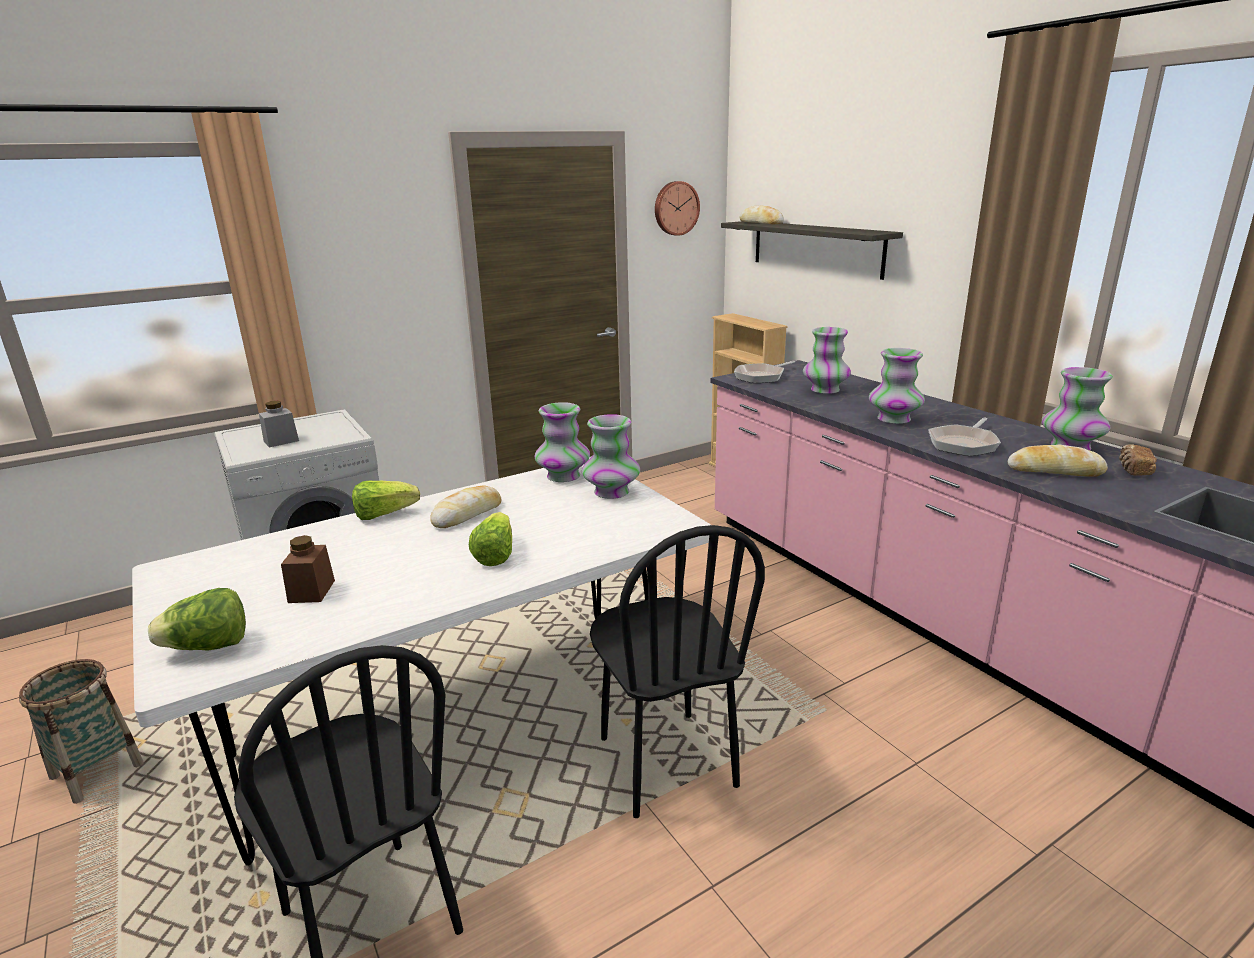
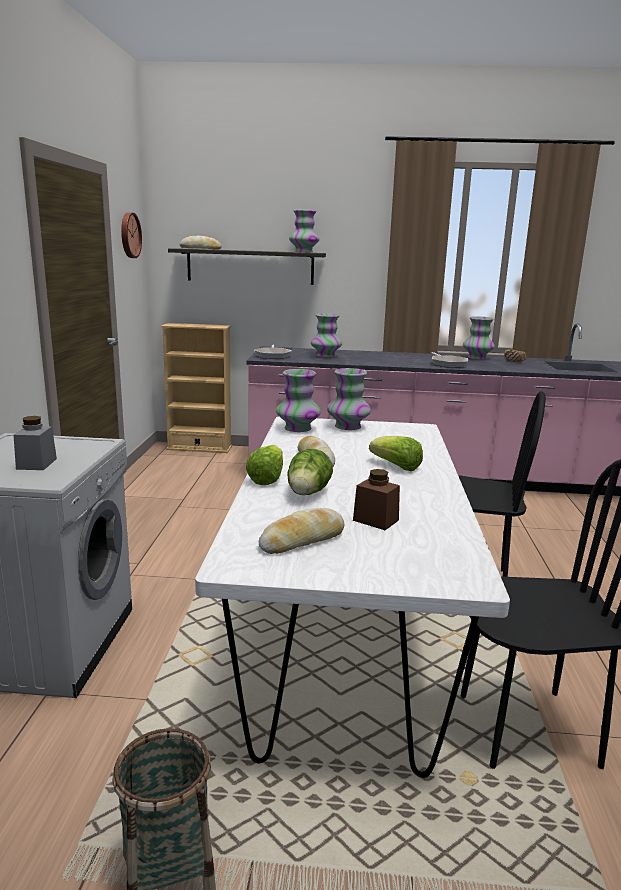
camera: 55 degrees left, 5 degrees down
lettuce [148,588,246,651] -> lettuce moved to [287,449,333,495]
vase [869,348,925,424] -> vase moved to [289,210,319,252]
bread [1008,445,1108,477] -> bread moved to [258,508,344,554]

